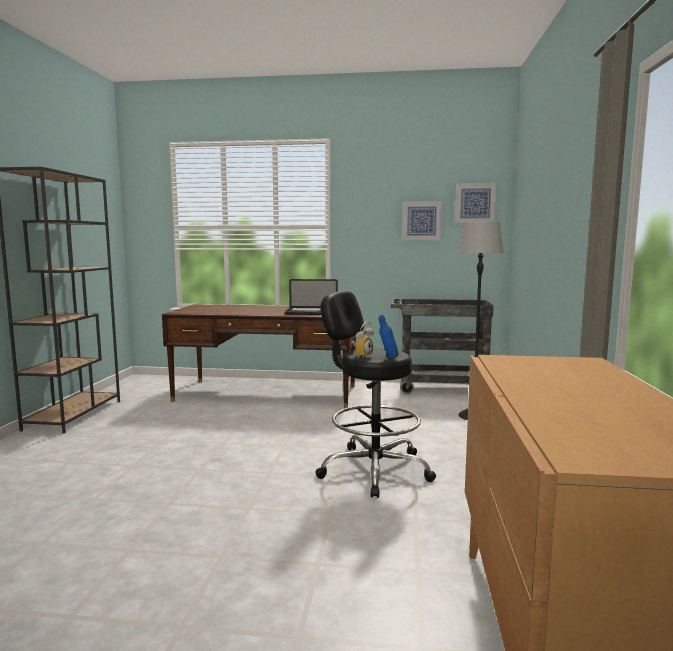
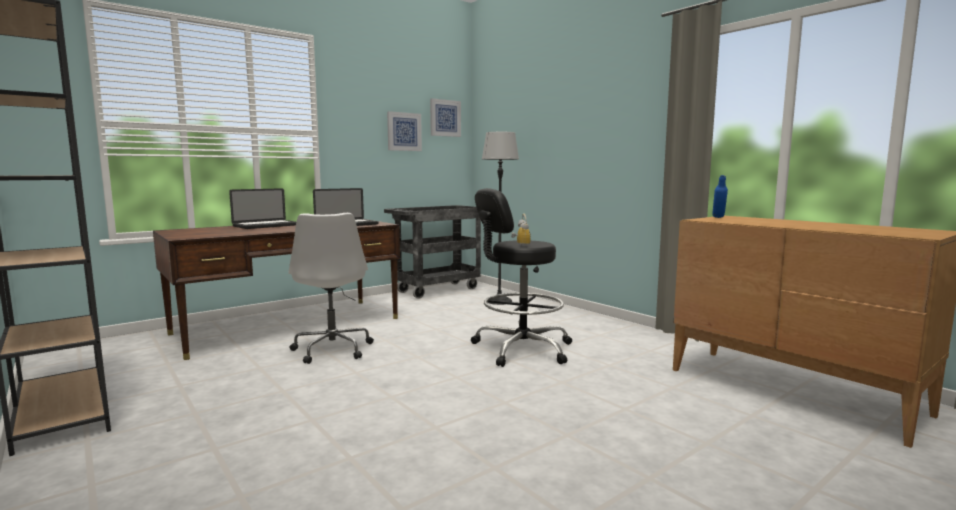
camera: 45 degrees left, 0 degrees up
blue bottle [378,315,399,359] -> blue bottle moved to [712,175,728,218]
none -> laptop [229,188,296,229]
none -> white office chair [289,213,374,364]

